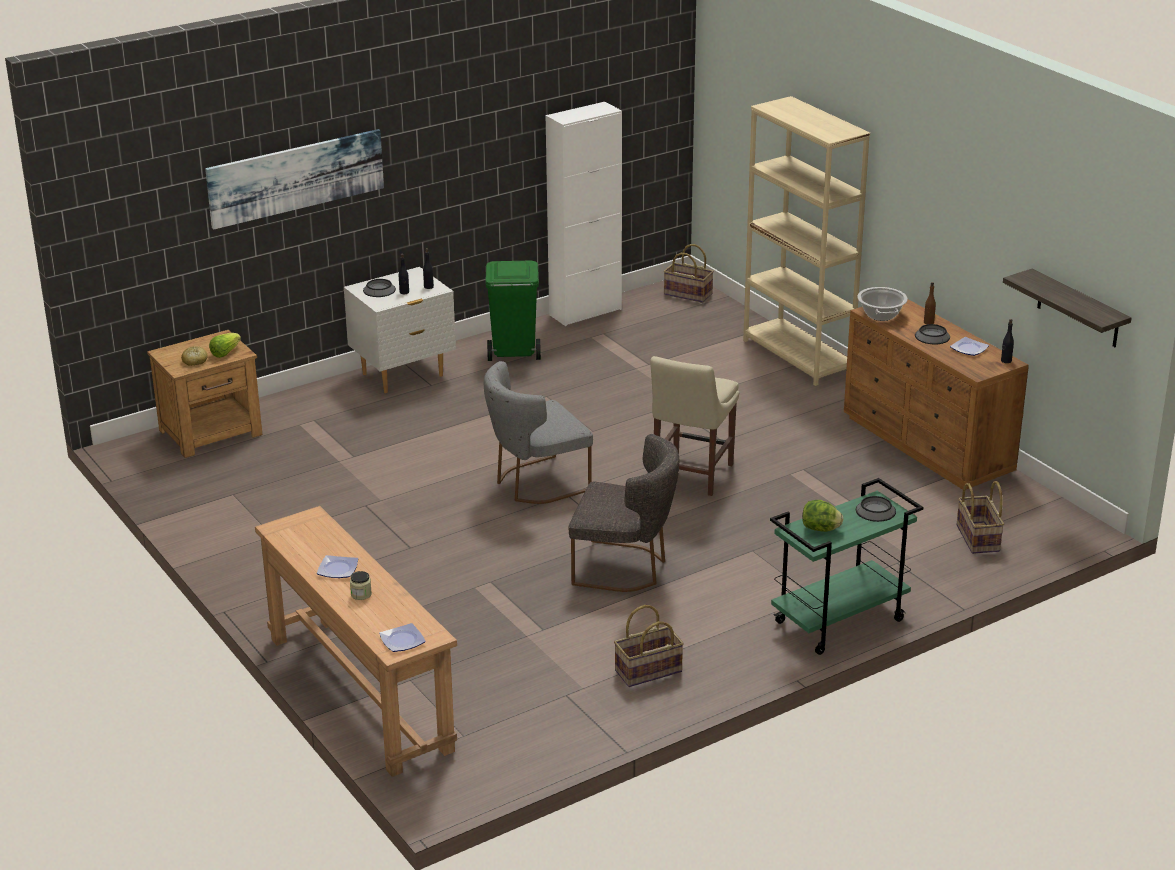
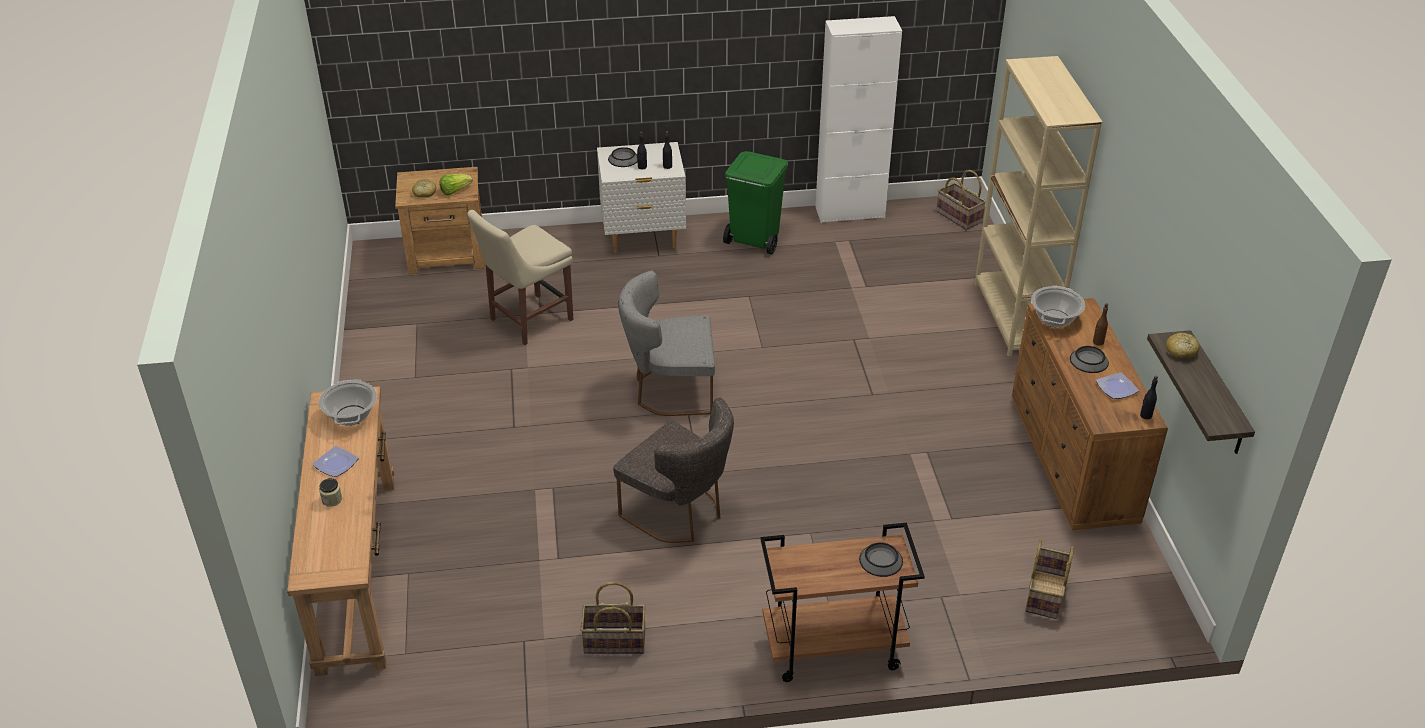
camera: 25 degrees right, 10 degrees up
picture [205,129,384,229] -> none
plate [379,623,426,652] -> none
beige chair [650,356,739,496] -> beige chair moved to [467,210,573,345]
green cart [770,478,923,655] -> brown cart [760,523,925,682]
lettuce [802,500,844,532] -> none
none -> cooking pot [319,379,377,426]
none -> bread [1166,333,1199,359]

